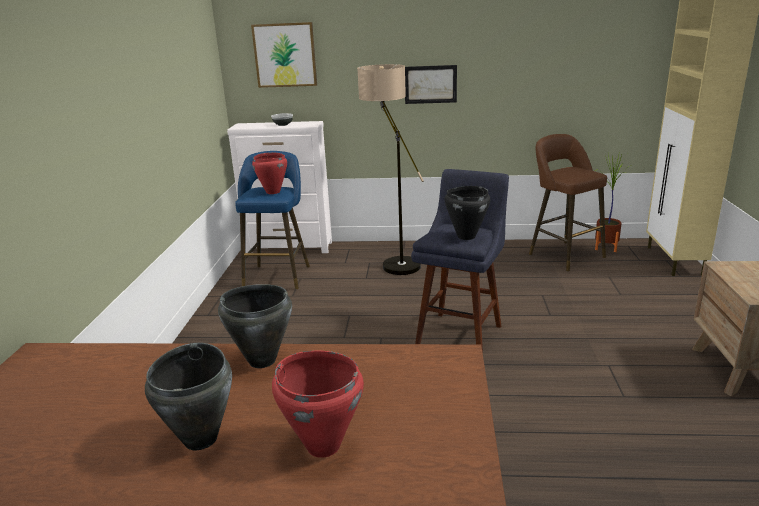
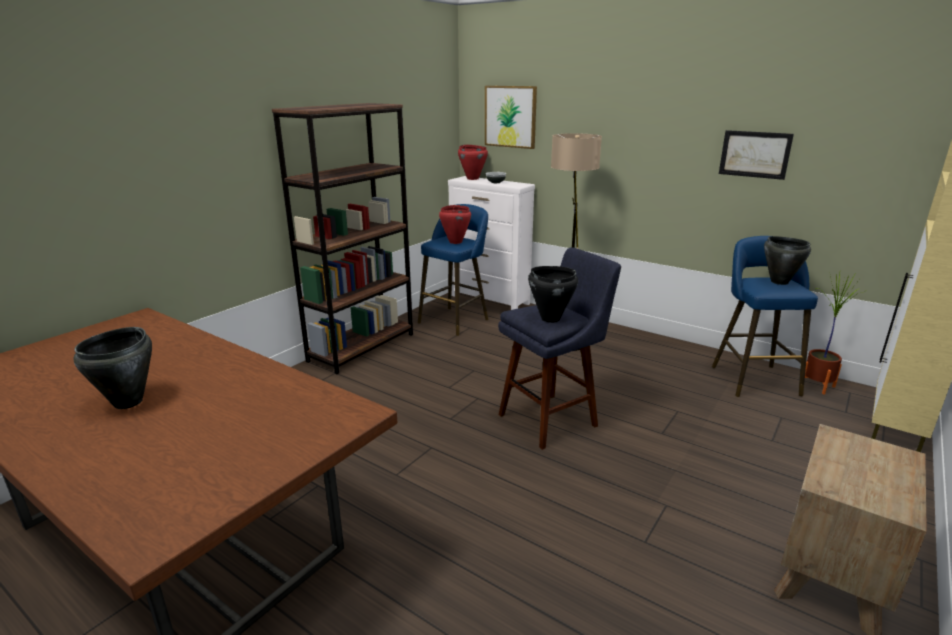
camera: 30 degrees right, 0 degrees up
black cooking pot [218,284,292,368] -> black cooking pot moved to [764,236,811,285]
red cooking pot [272,350,364,458] -> red cooking pot moved to [458,145,488,180]
picture [405,65,457,104] -> picture moved to [719,130,794,180]
brown stool [529,134,607,271] -> blue stool [712,236,818,397]
none -> brown bookcase [272,103,413,374]

